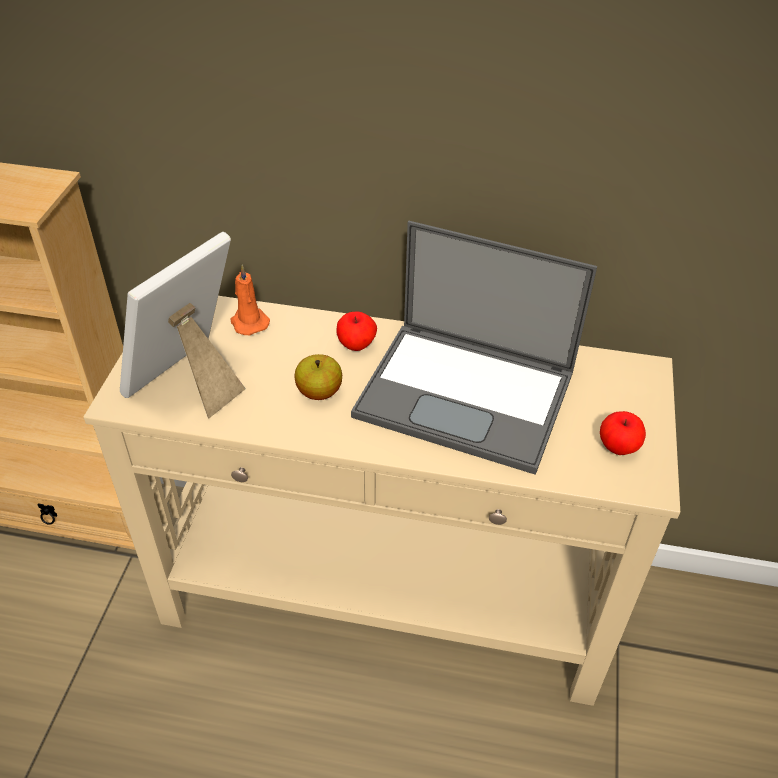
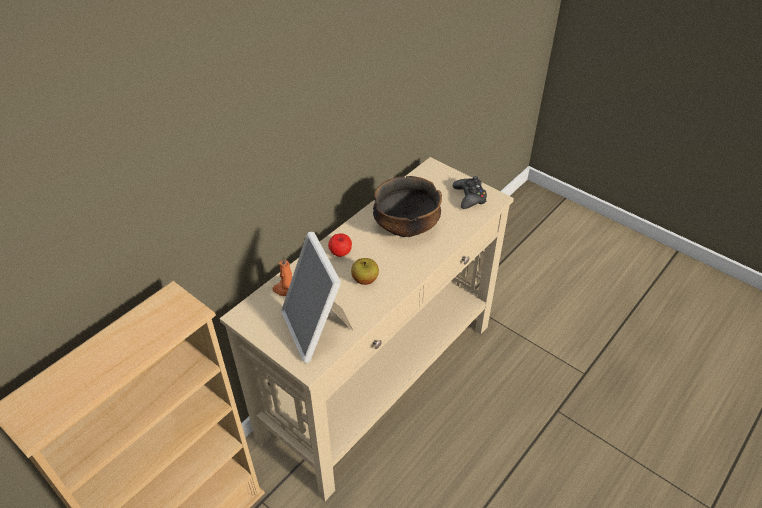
camera: 60 degrees left, 0 degrees up
laptop [351,221,597,475] -> bowl [373,176,442,237]
apple [600,411,646,455] -> black game controller [453,176,487,209]

